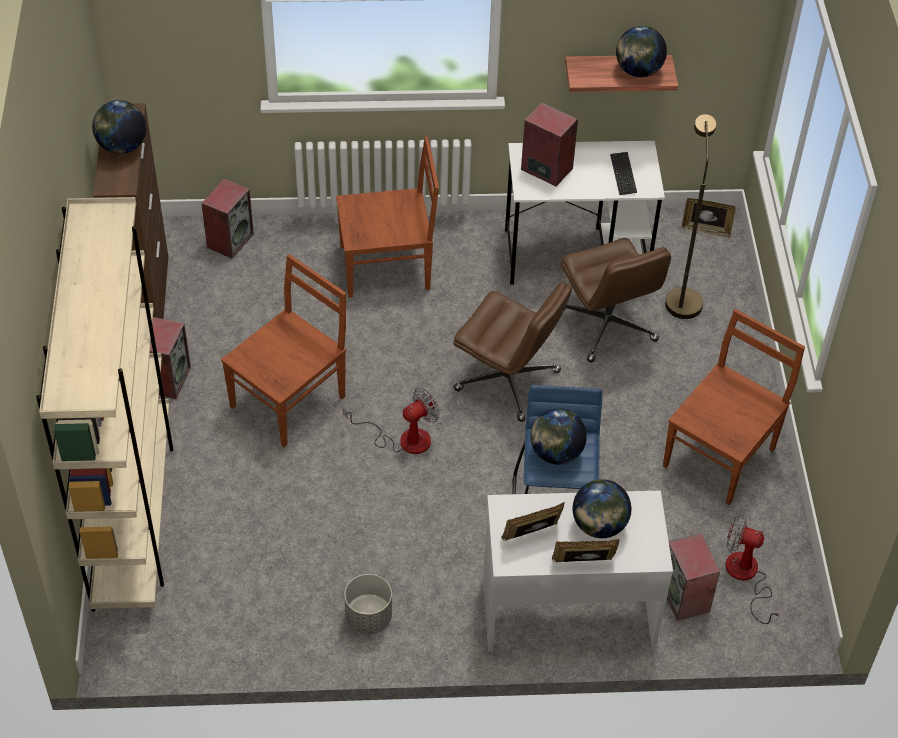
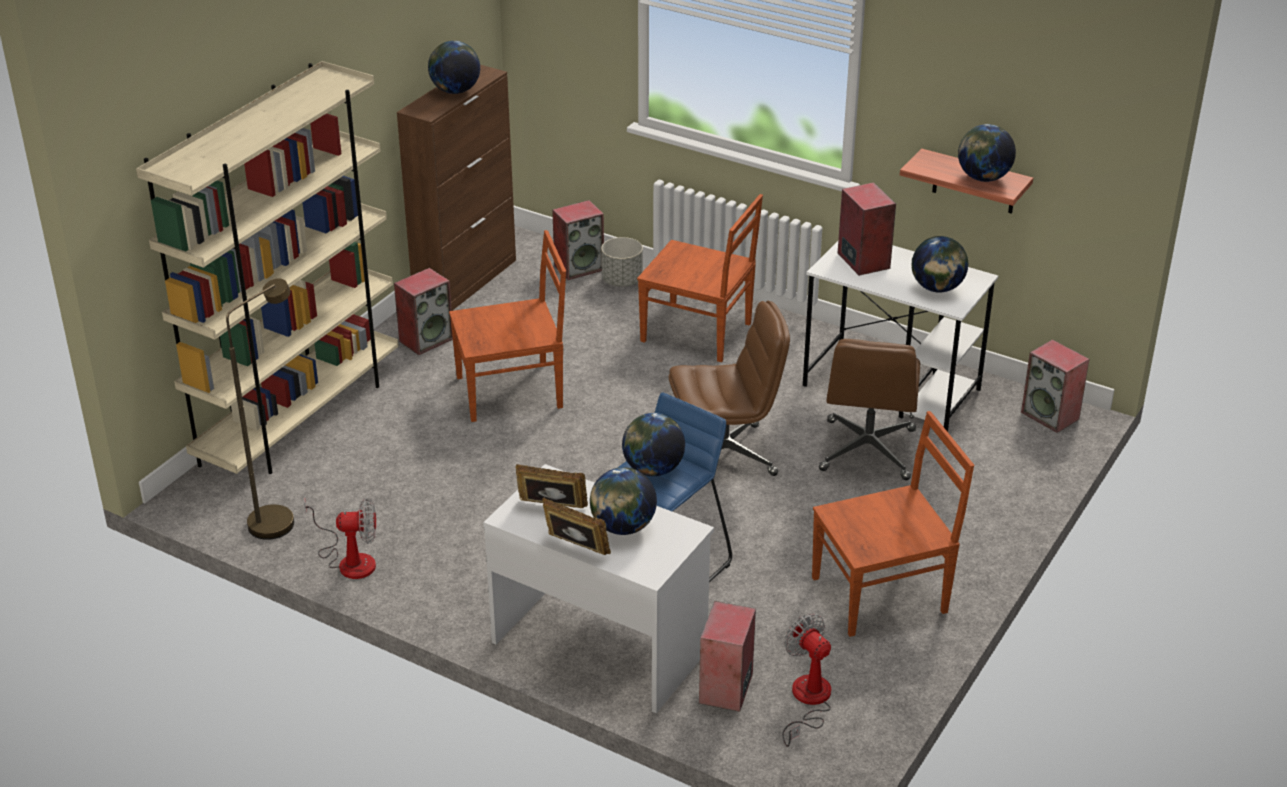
camera: 35 degrees right, 15 degrees down
fan [343,388,440,454] -> fan moved to [304,498,376,579]
grey planter [344,574,392,634] -> grey planter moved to [601,237,643,287]
brown office chair [454,282,572,422] -> brown office chair turned 75 degrees counterclockwise [669,301,790,476]
keyboard [610,152,637,195] -> globe [912,236,968,293]
brown floor lamp [665,114,716,319] -> brown floor lamp moved to [226,278,294,540]
picture frame [682,198,736,238] -> speaker [1021,340,1089,433]

